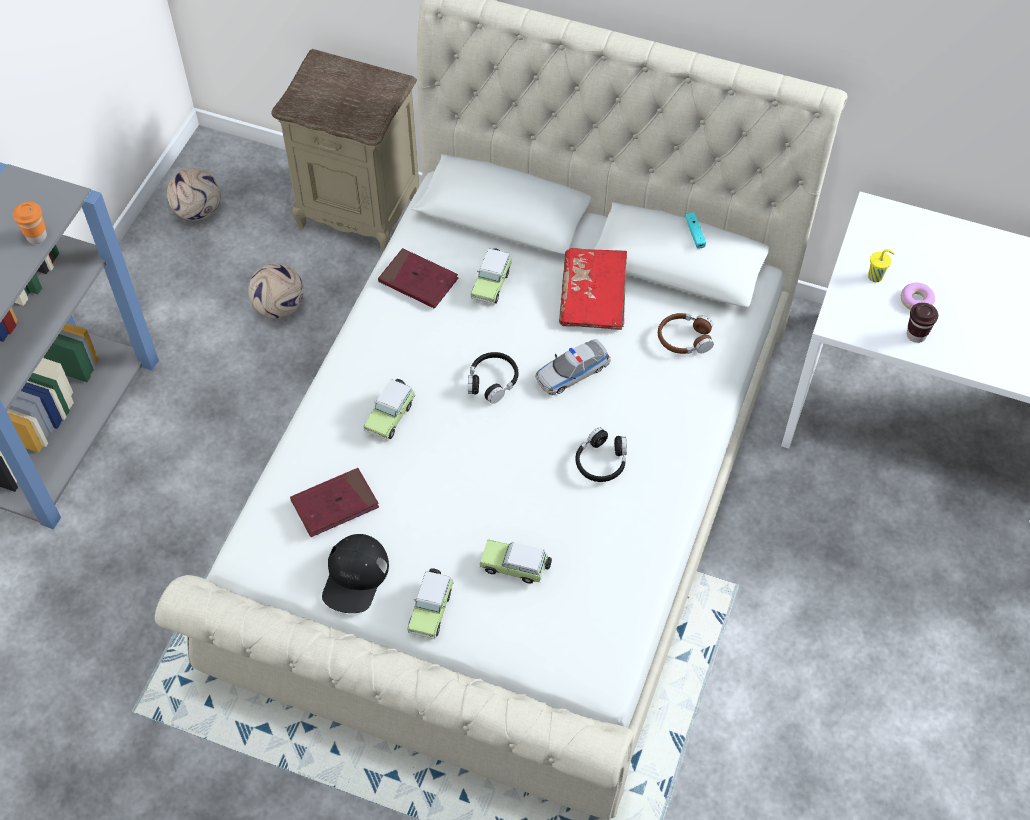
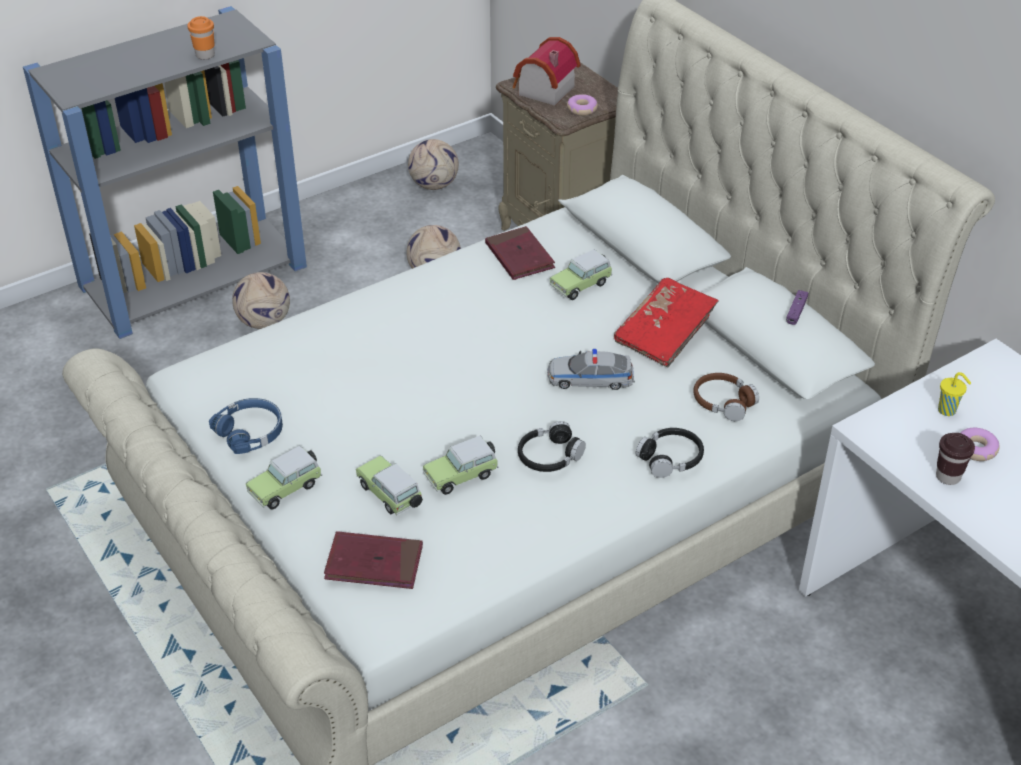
camera: 35 degrees right, 15 degrees down
red book [290,468,379,537] -> red book moved to [324,531,423,589]
black cap [322,534,389,613] -> blue headphones [209,398,283,454]
toy car [363,379,416,441] -> toy car moved to [423,436,499,495]
black headphones [468,352,518,404] -> black headphones moved to [636,428,704,478]
turquoise game controller [685,212,706,249] -> purple game controller [786,290,808,325]
none -> football [232,272,290,329]
none -> toy house [513,37,580,105]
none -> donut [567,94,598,116]

